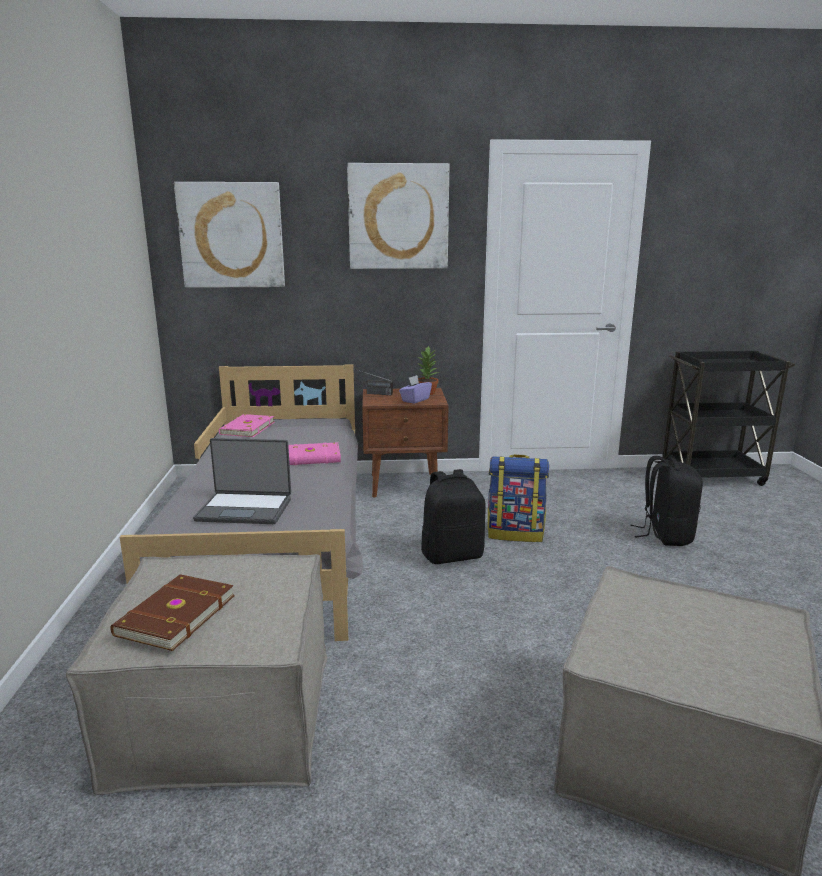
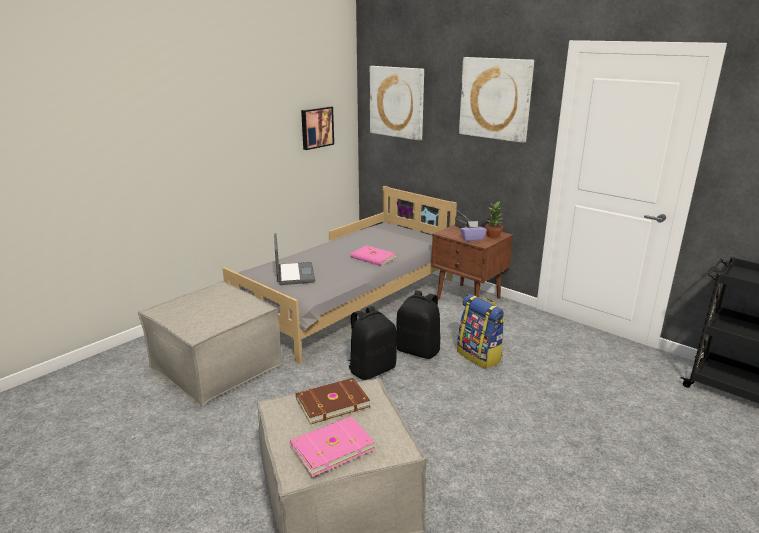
camera: 45 degrees right, 5 degrees up
brown book [110,574,234,651] -> brown book moved to [296,378,370,425]
laptop [193,438,291,524] -> laptop turned 150 degrees counterclockwise [274,233,315,285]
pink book [219,414,275,437] -> pink book moved to [290,416,375,477]
black backpack [630,456,703,546] -> black backpack moved to [348,306,396,380]
none -> picture [301,106,334,150]

